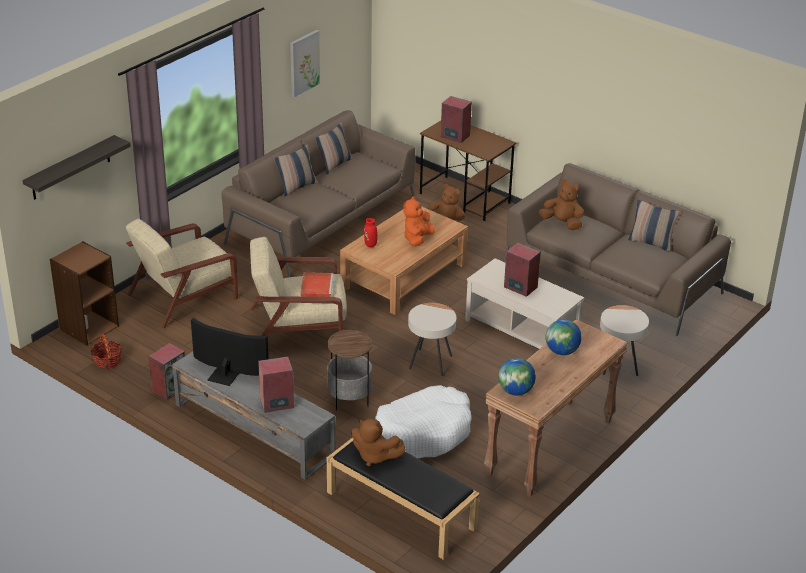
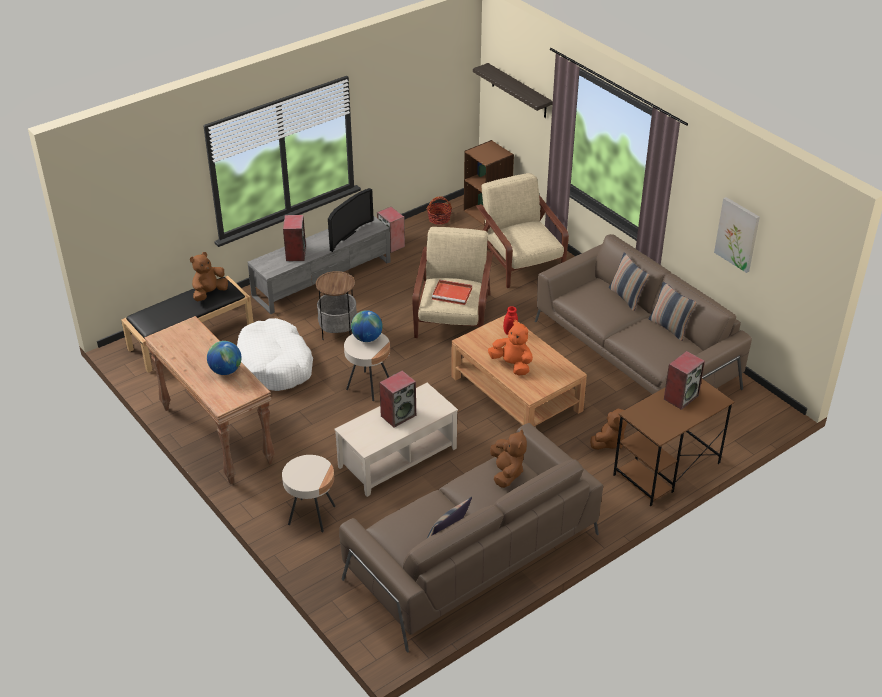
camera: 105 degrees right, 5 degrees up
globe [498,358,536,396] -> globe moved to [351,310,383,342]
brown plush toy [538,179,584,230] -> brown plush toy turned 45 degrees counterclockwise [490,429,527,488]

